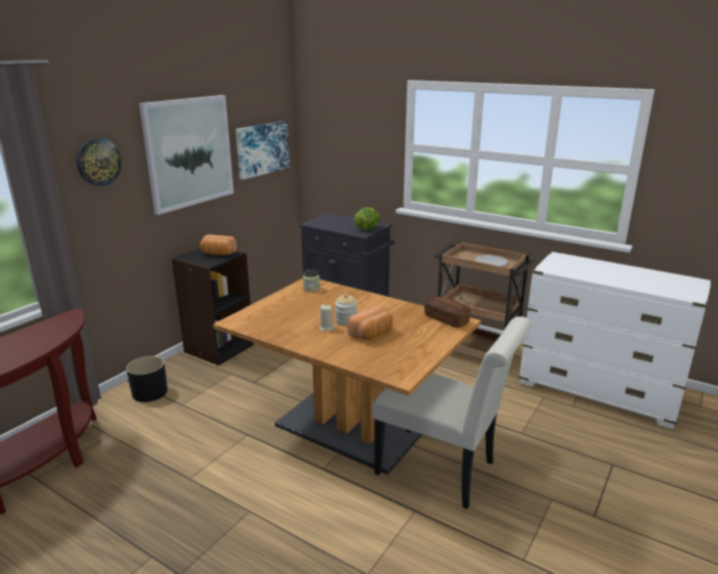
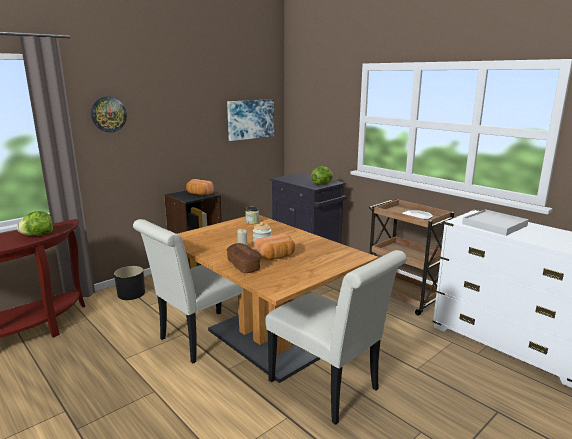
camera: 15 degrees right, 5 degrees down
picture [139,95,234,215] -> none
bread [424,296,471,328] -> bread moved to [227,243,260,273]
none -> lettuce [17,211,53,236]
none -> white chair [133,219,243,363]
none -> white tray [462,209,529,236]

